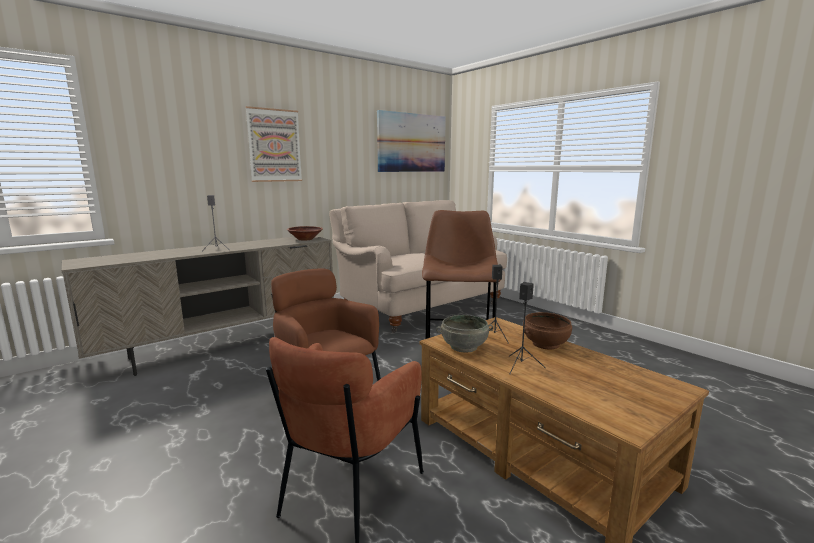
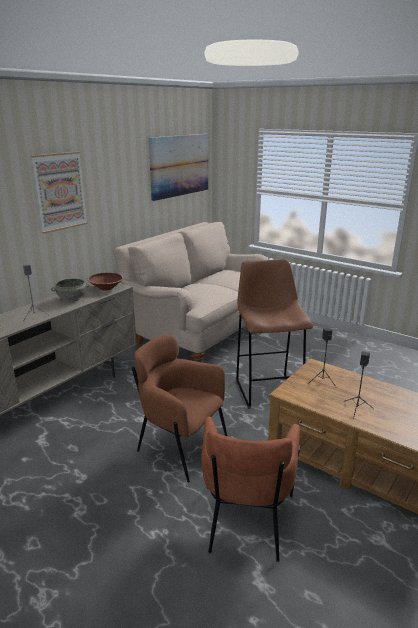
camera: 15 degrees left, 10 degrees up
grey bowl [436,315,493,353] -> grey bowl moved to [51,279,90,302]
brown bowl [523,312,572,349] -> none

